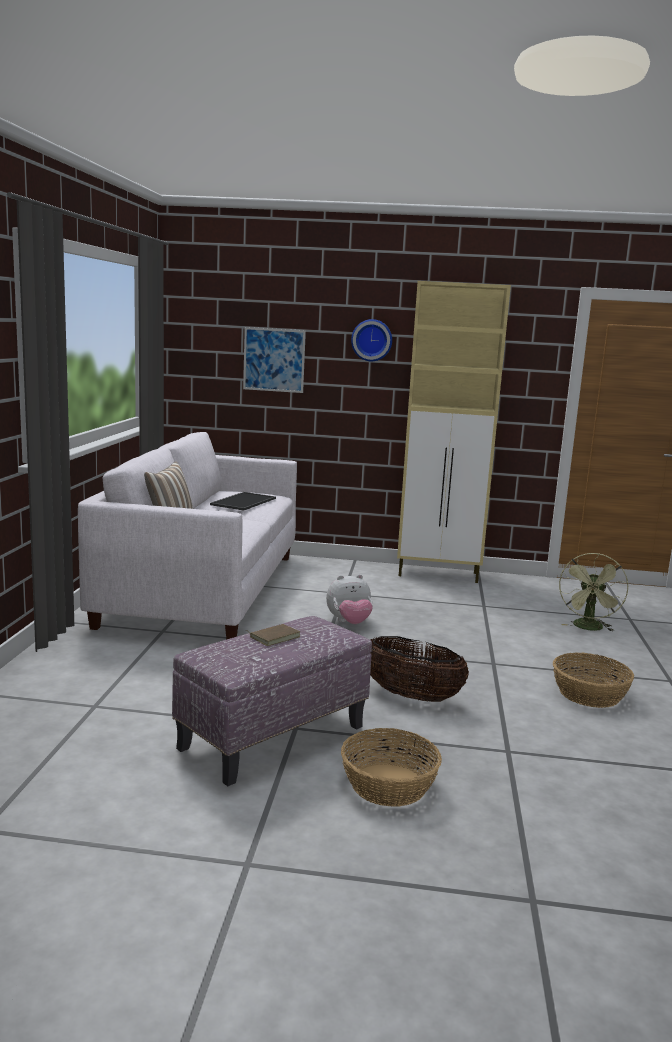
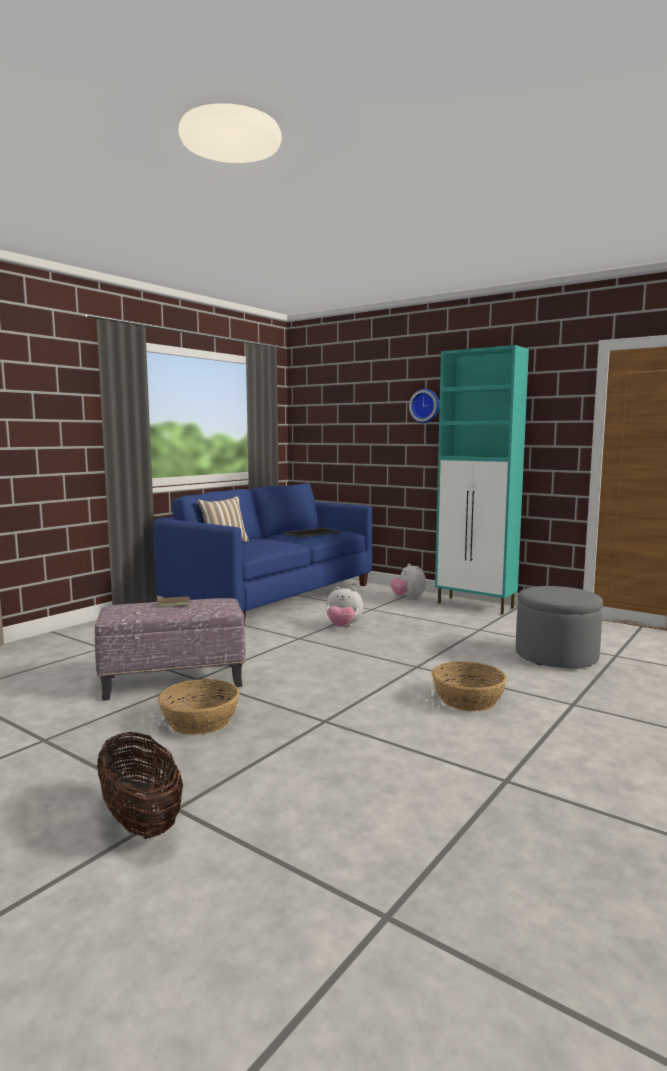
camera: 30 degrees right, 5 degrees down
white sofa [78,432,297,640] -> blue sofa [153,484,372,626]
picture [243,327,306,393] -> none
basket [370,636,469,702] -> basket moved to [97,732,183,839]
beige cabinet [397,281,511,583] -> turquoise cabinet [435,345,529,615]
green fan [559,553,628,631] -> grey ottoman [516,586,603,668]
none -> plush toy [391,563,426,599]

